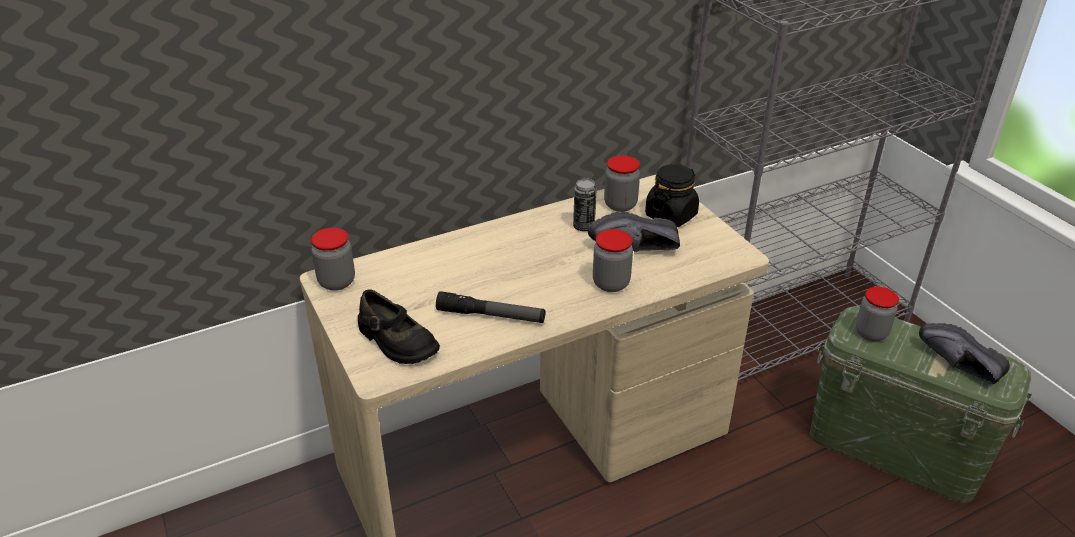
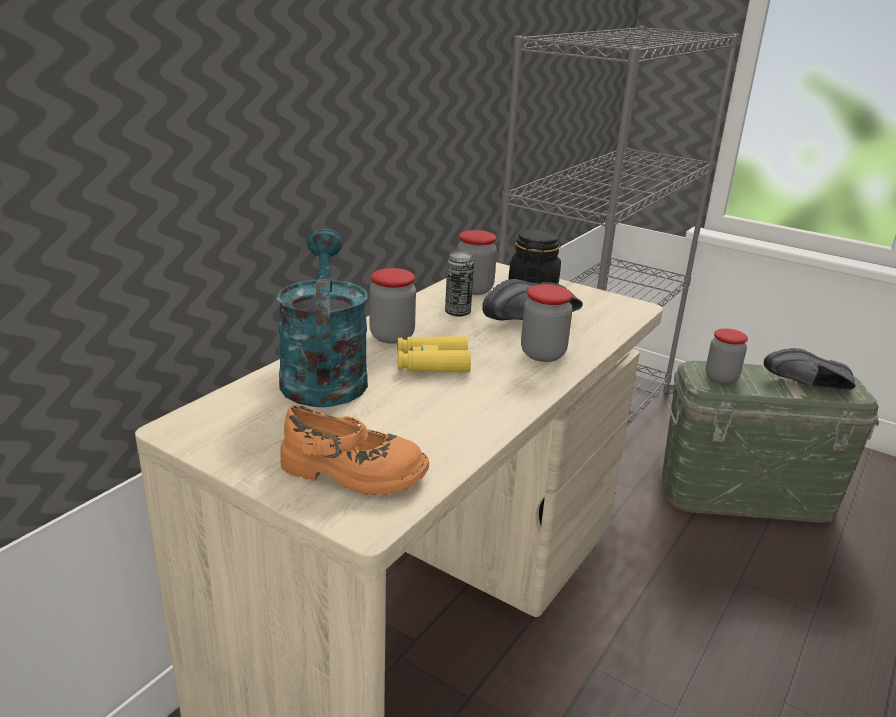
camera: 30 degrees left, 10 degrees down
jar [311,228,355,291] -> jar moved to [369,268,416,344]
black shoe [358,289,440,364] -> orange shoe [280,405,429,495]
flashlight [436,291,545,323] -> none
none -> turquoise watering can [277,229,368,407]
none -> yellow binoculars [397,336,471,373]

